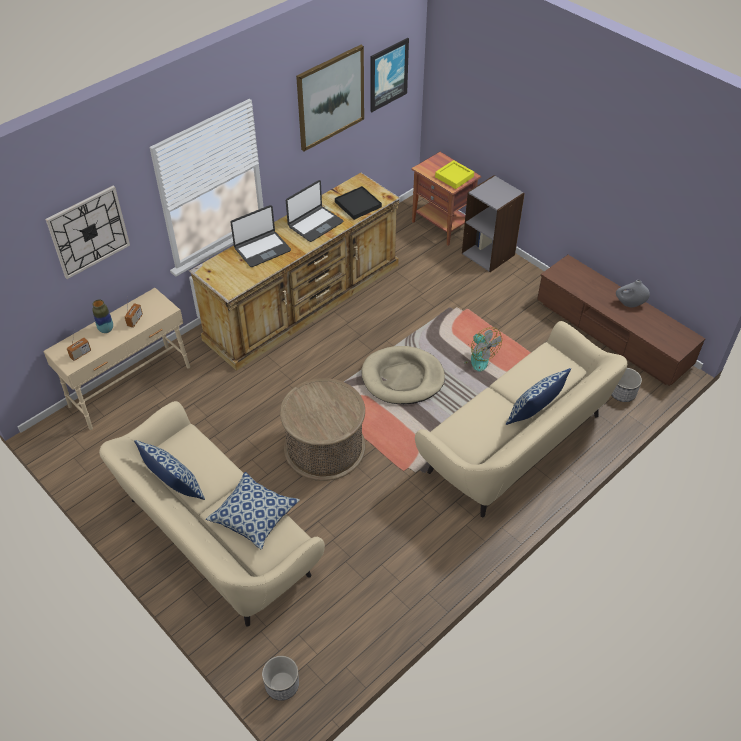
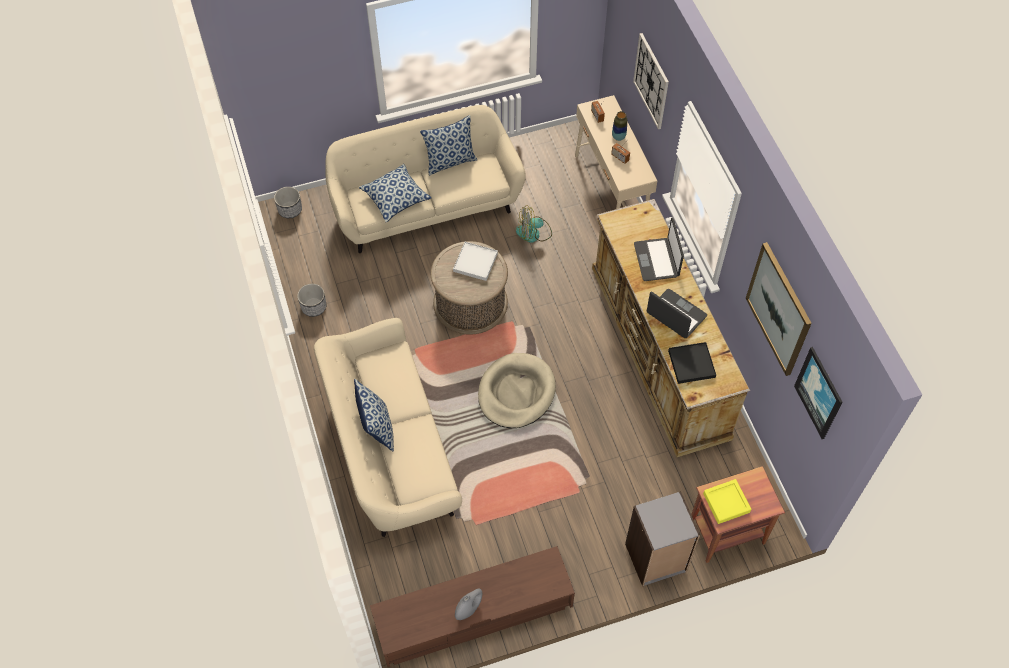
camera: 115 degrees right, 10 degrees up
laptop [286,180,343,242] -> laptop turned 150 degrees clockwise [647,289,707,338]
fan [464,328,502,372] -> fan moved to [516,205,552,243]
planter [612,368,642,402] -> planter moved to [297,284,326,317]
none -> white tray [453,242,498,281]

